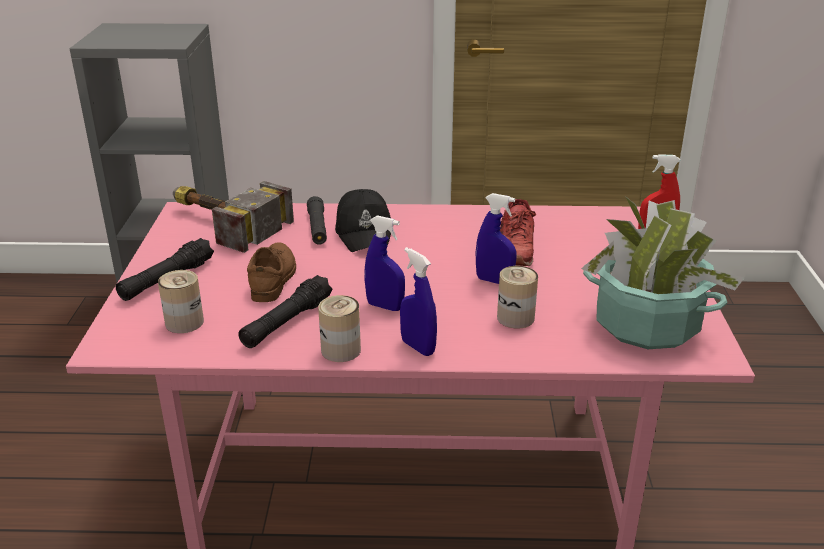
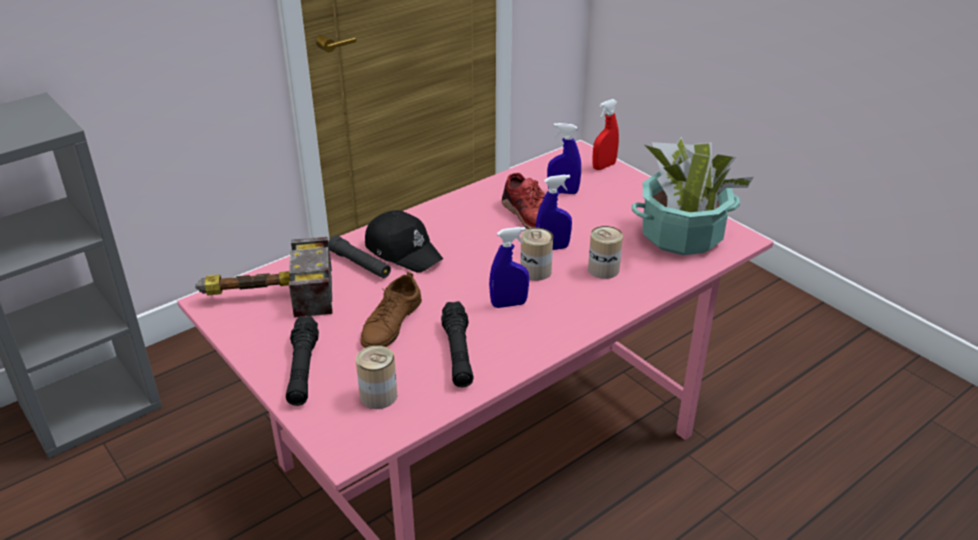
camera: 40 degrees left, 5 degrees up
brown shoe [247,242,296,302] -> brown shoe turned 120 degrees counterclockwise [361,272,422,348]
can [318,295,361,362] -> can moved to [520,228,553,281]
blue spray bottle [400,247,437,356] -> blue spray bottle moved to [547,123,581,194]

